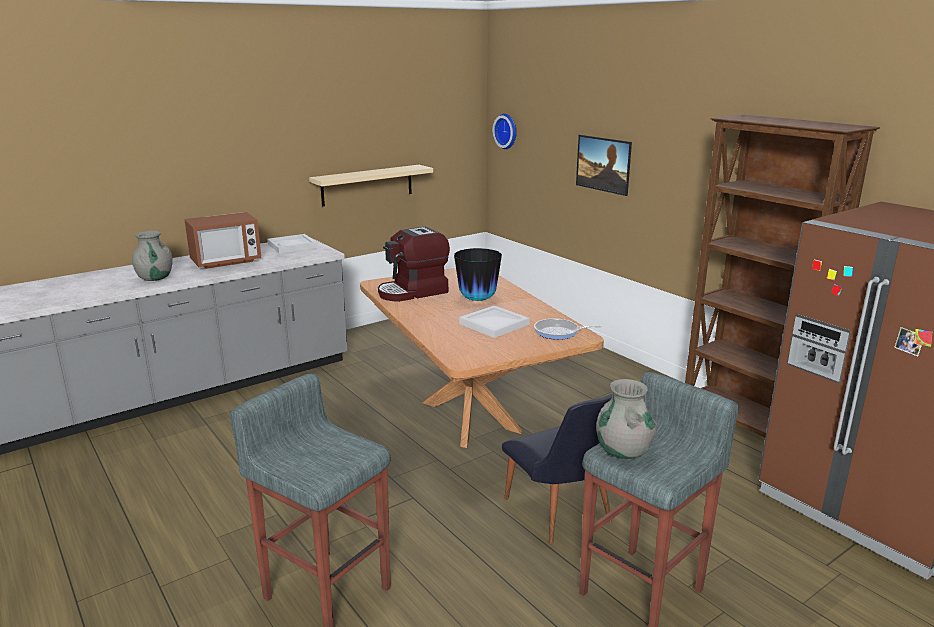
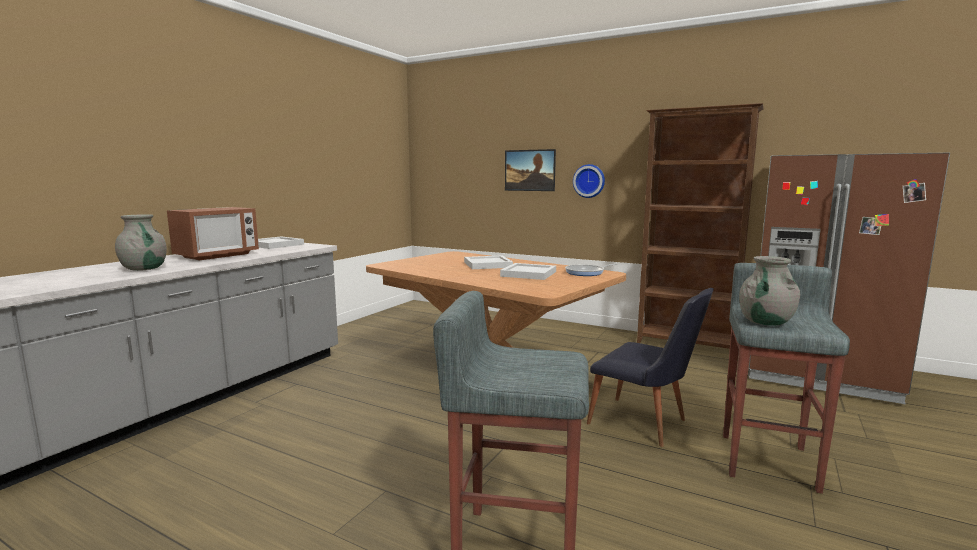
camera: 25 degrees left, 10 degrees down
beige shelf [309,165,433,207] -> none
coffee machine [378,226,450,302] -> none
vase [454,248,502,301] -> white tray [464,256,513,269]
wall clock [493,114,517,149] -> wall clock moved to [573,164,605,198]

